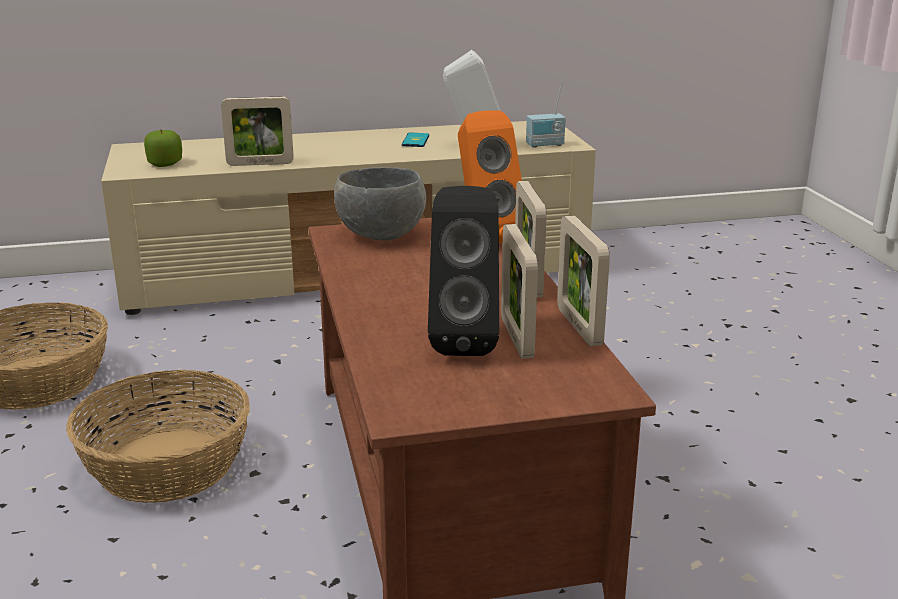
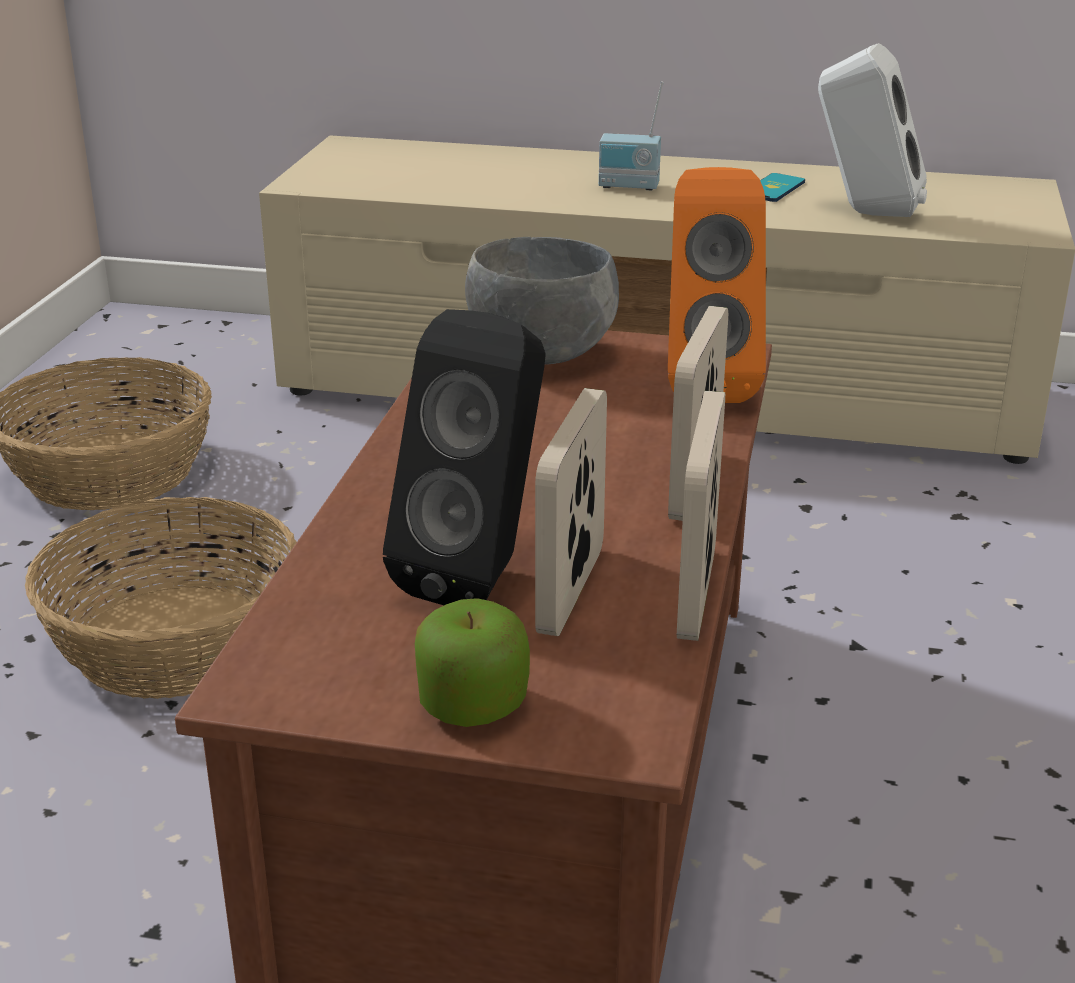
camera: 25 degrees right, 5 degrees up
apple [144,129,182,167] -> apple moved to [415,598,530,727]
picture frame [221,96,294,166] -> none
radio [526,81,566,148] -> radio moved to [599,81,664,191]

